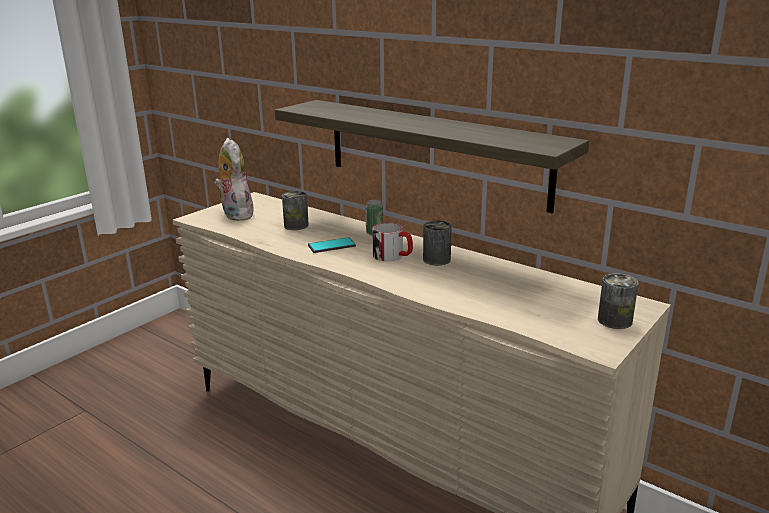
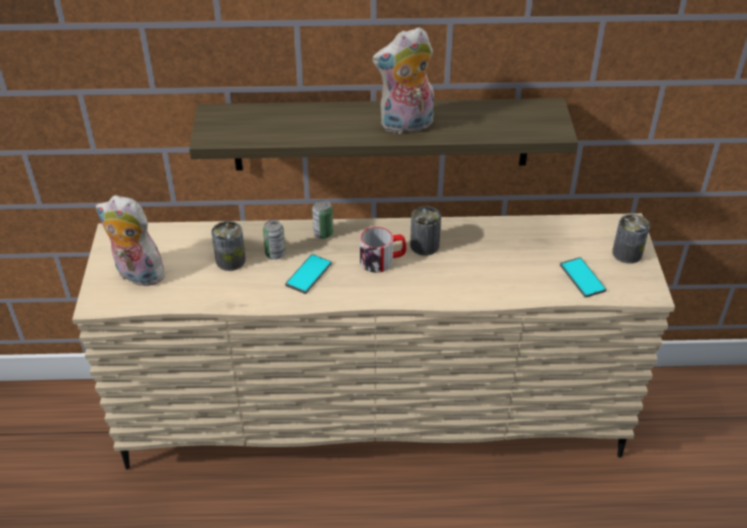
camera: 40 degrees left, 20 degrees up
none -> can [263,220,286,260]
none -> plush toy [372,27,434,134]
none -> phone [560,257,606,298]

